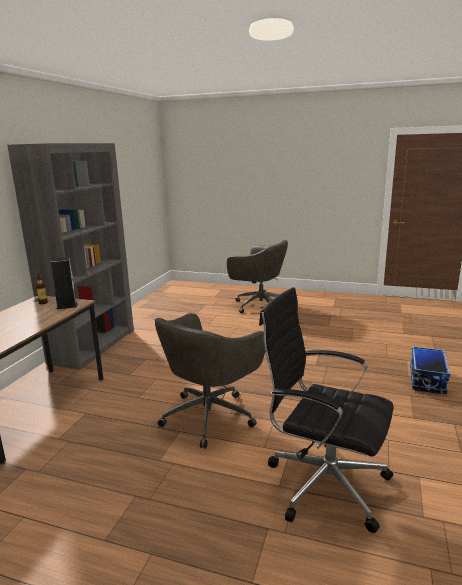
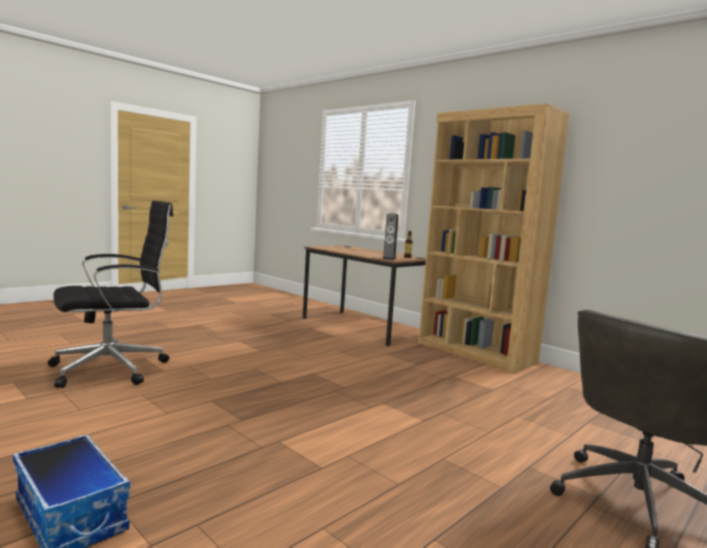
camera: 115 degrees right, 10 degrees down
grey bookcase [7,143,134,370] -> brown bookcase [419,103,570,373]
grey office chair [154,313,265,449] -> none

